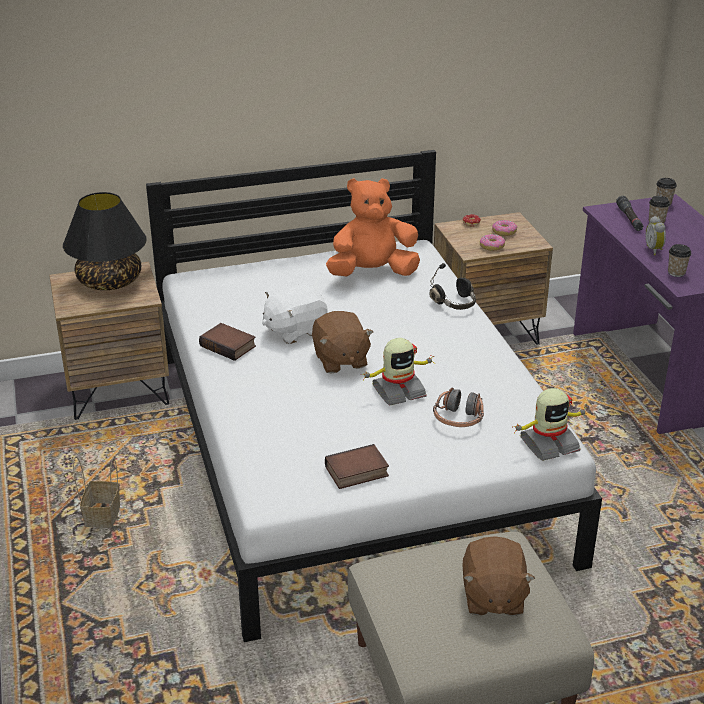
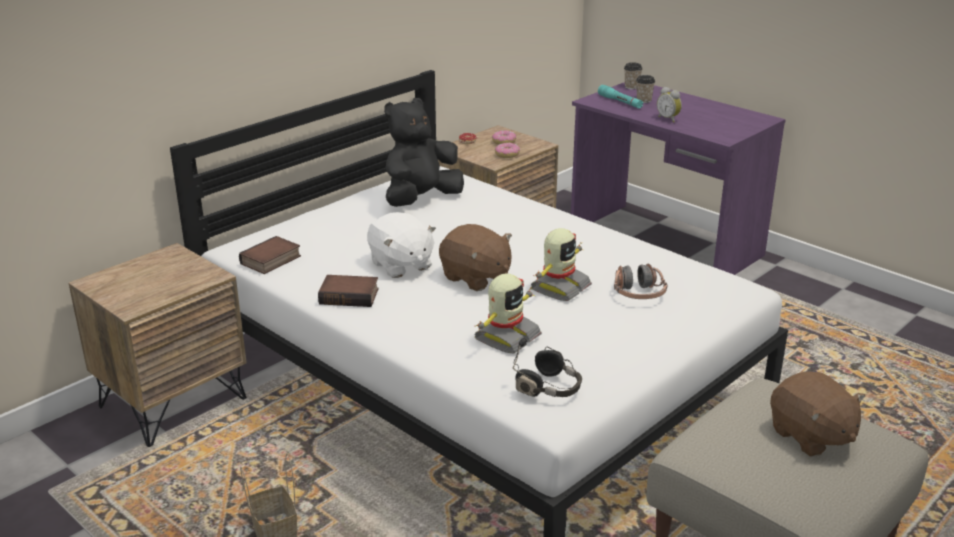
camera: 30 degrees left, 5 degrees down
black table lamp [63,192,147,290] -> none
white plush toy [262,284,328,344] -> white plush toy turned 60 degrees counterclockwise [367,212,436,278]
book [325,444,389,489] -> book moved to [239,236,301,274]
orange plush toy [326,178,420,276] -> black plush toy [384,98,464,207]
black headphones [430,263,476,310] -> black headphones moved to [513,338,582,397]
toy robot [514,388,588,461] -> toy robot moved to [474,273,542,354]
black flashlight [616,196,643,231] -> turquoise flashlight [598,85,643,109]
cup [668,244,691,277] -> none

